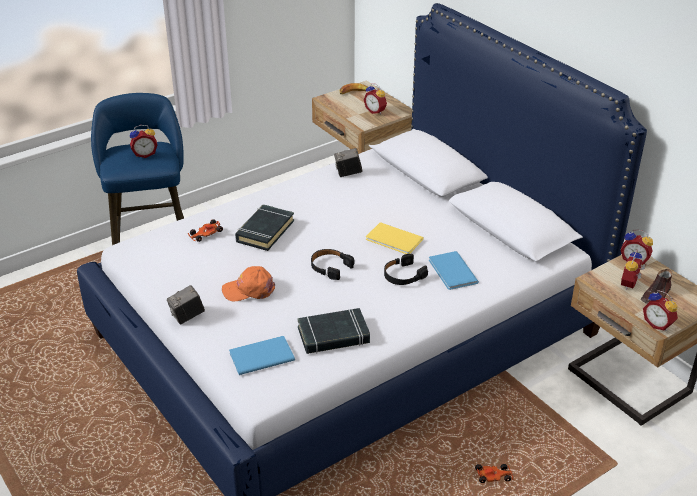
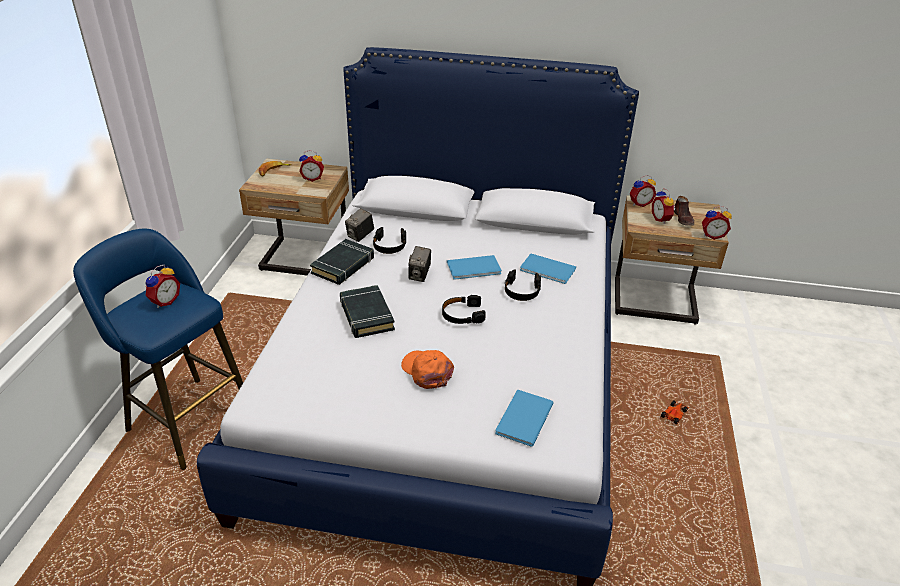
camera: 45 degrees left, 0 degrees up
camera [167,285,205,324] -> camera moved to [408,246,431,282]
toy car [188,219,223,242] -> none
orange cap [222,266,275,302] -> orange cap turned 105 degrees clockwise [401,350,454,389]
black book [297,308,370,354] -> black book moved to [310,239,374,285]
yellow book [366,222,424,254] -> blue book [447,255,502,280]
none -> black headphones [373,227,406,254]

